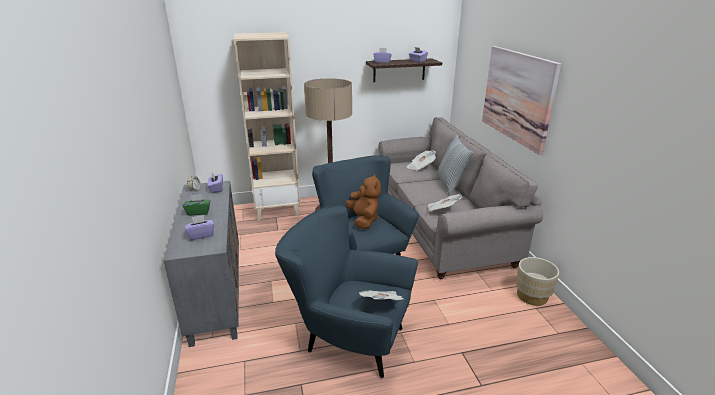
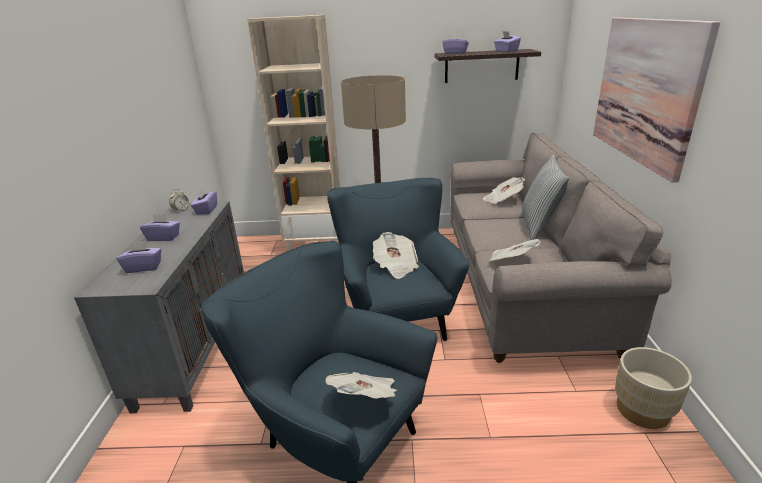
camera: 15 degrees right, 0 degrees up
green tissue box [183,194,210,216] -> purple tissue box [140,214,180,241]
brown plush toy [346,174,381,229] -> newspaper [373,232,419,279]

